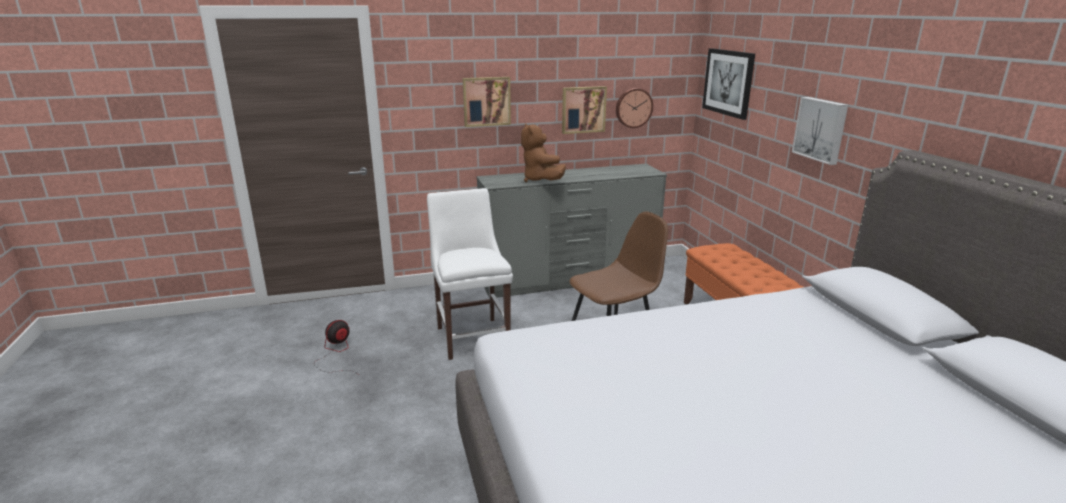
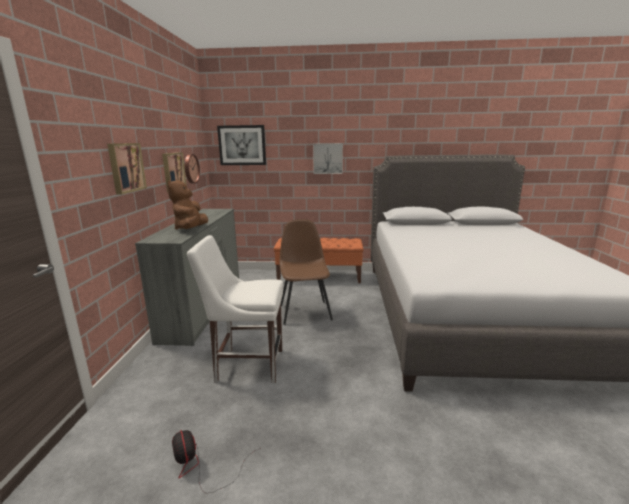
camera: 70 degrees left, 5 degrees down
brown plush toy [521,123,566,182] -> brown plush toy turned 90 degrees clockwise [167,180,208,230]

